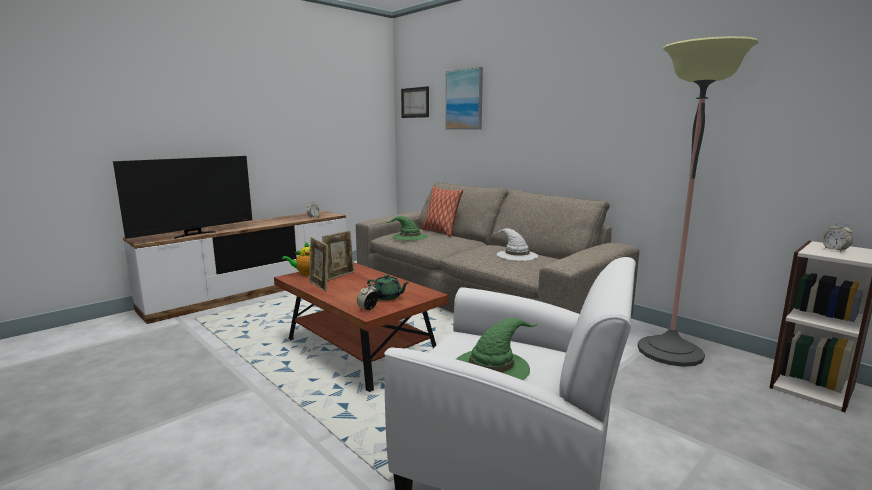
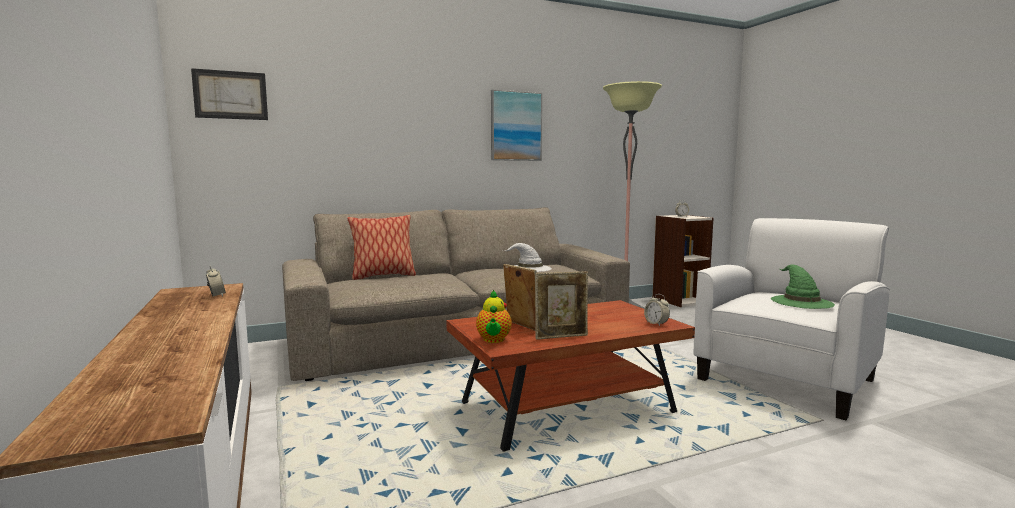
camera: 70 degrees left, 5 degrees down
television [113,156,252,239] -> none
green teapot [367,275,409,300] -> none
green hat [386,216,427,240] -> none
picture [446,67,483,130] -> picture moved to [491,89,542,161]

